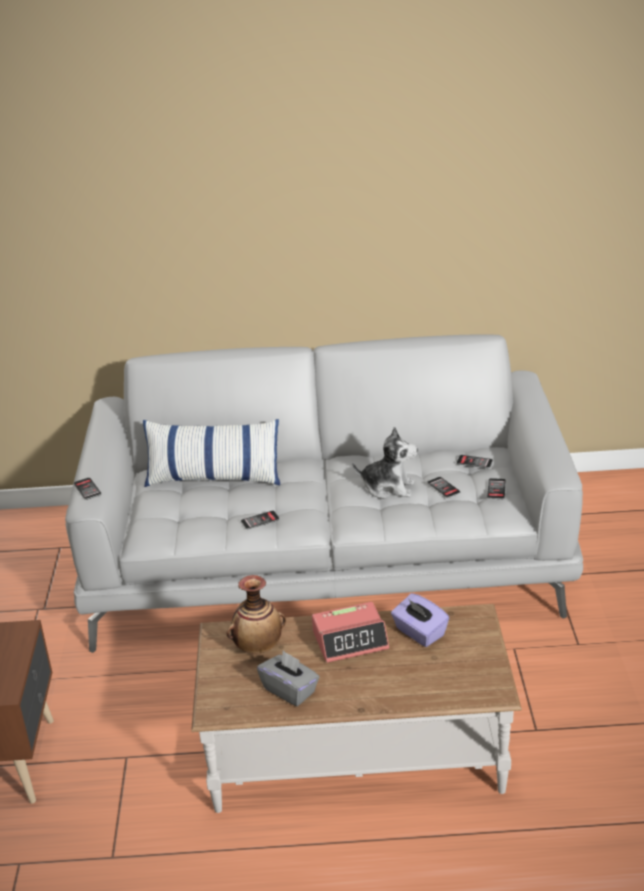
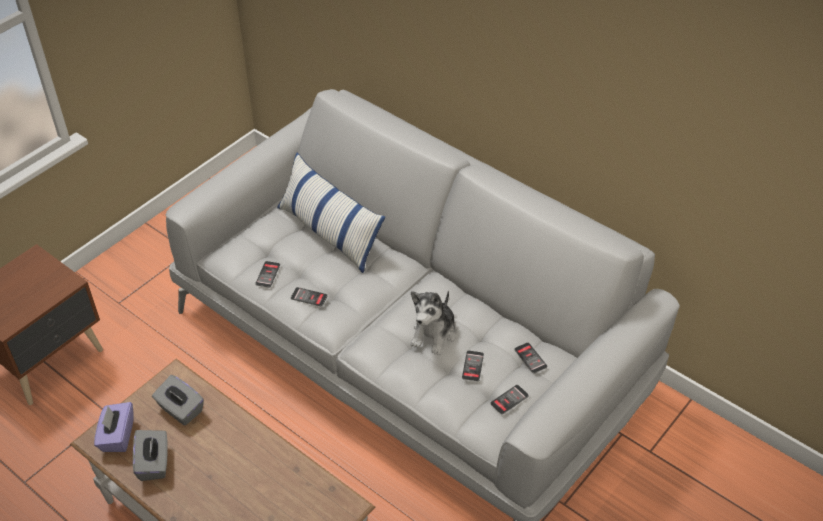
camera: 40 degrees right, 15 degrees up
phone [74,478,102,500] -> phone moved to [255,261,280,288]
vase [227,575,286,654] -> grey tissue box [152,375,204,426]
alarm clock [312,602,389,663] -> none
plush toy [352,427,418,499] -> plush toy turned 60 degrees clockwise [411,290,457,355]
purple tissue box [391,593,449,647] -> purple tissue box moved to [94,402,133,452]

